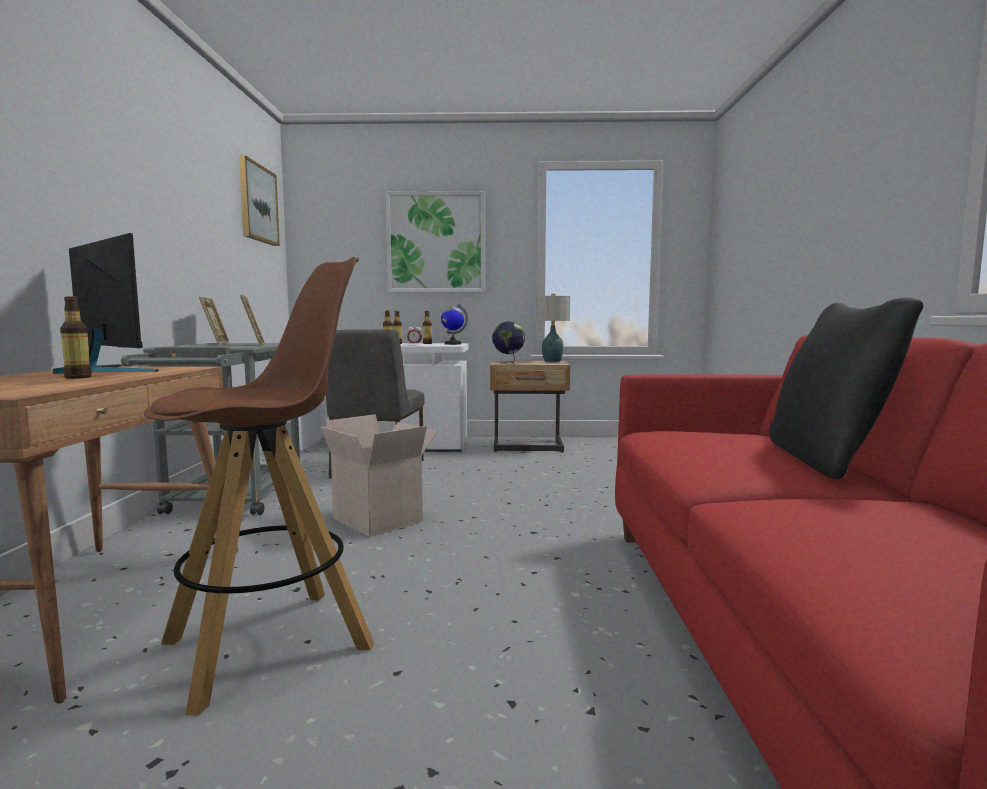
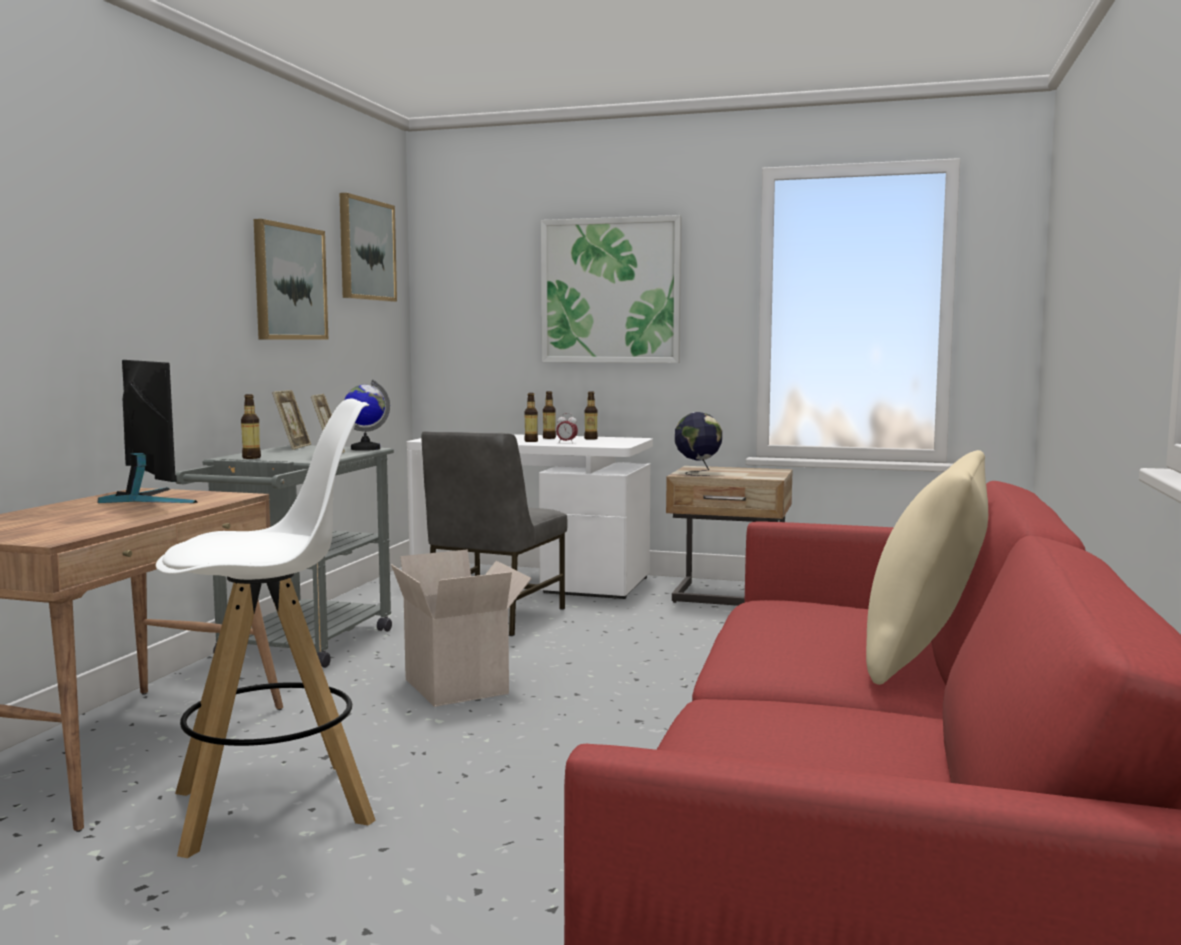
camera: 15 degrees right, 0 degrees up
bottle [60,296,92,379] -> bottle moved to [241,394,261,459]
brown stool [144,257,375,716] -> white stool [155,399,376,858]
globe [441,304,468,345] -> globe moved to [344,380,390,451]
table lamp [536,294,570,363] -> none
black pillow [769,298,923,479] -> beige pillow [866,450,988,685]
none -> picture [254,219,329,340]

